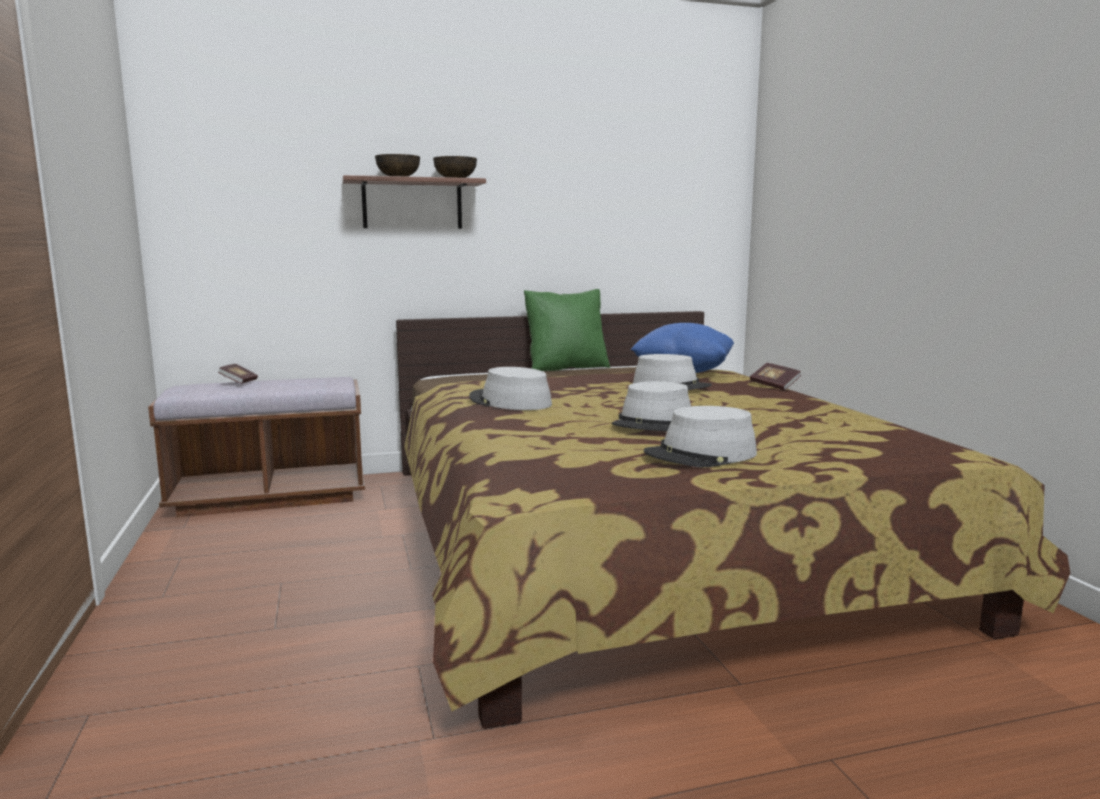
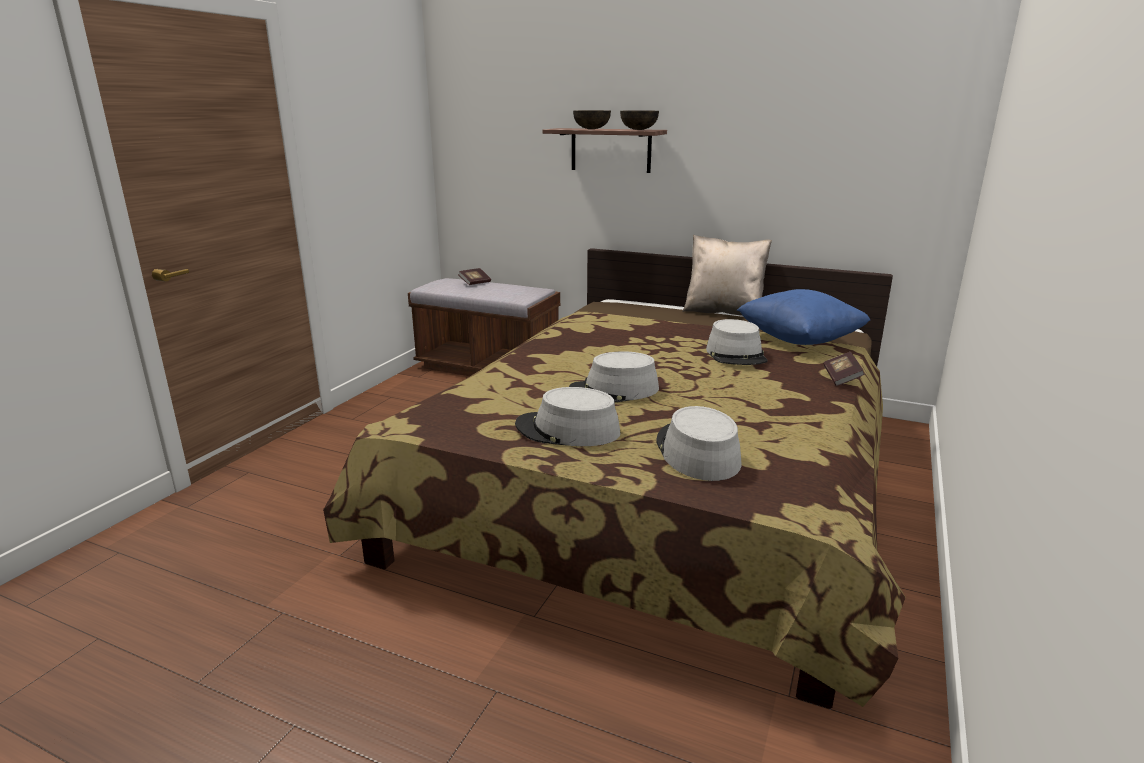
camera: 40 degrees right, 10 degrees up
grey hat [469,367,552,410] -> grey hat moved to [656,406,741,481]
green pillow [524,289,610,371] -> beige pillow [682,235,772,316]

